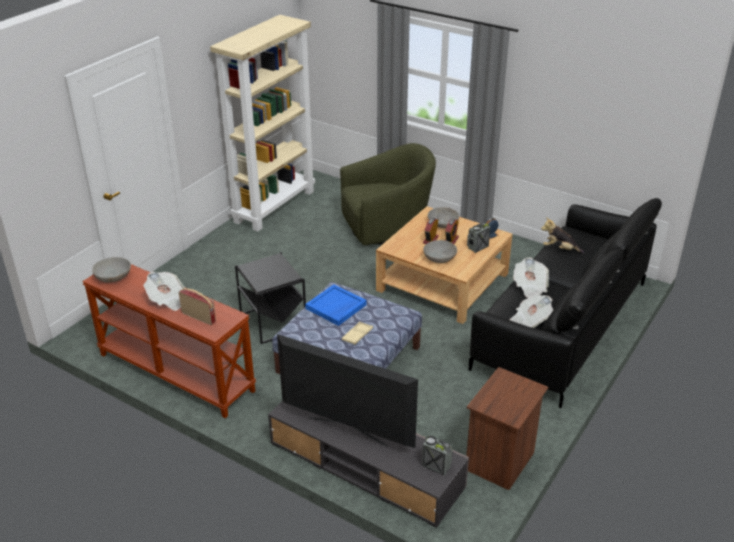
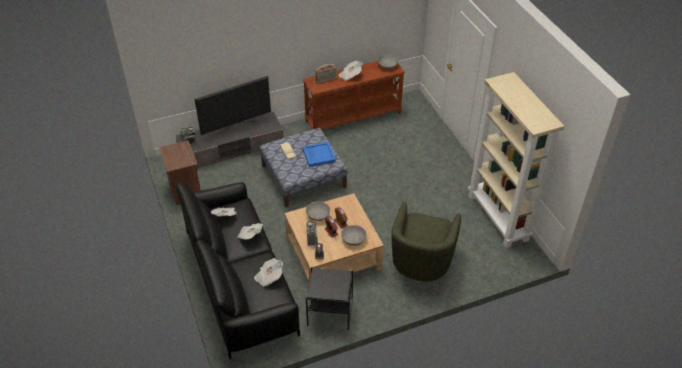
camera: 125 degrees right, 10 degrees up
black side table [235,252,306,344] -> black side table moved to [306,267,353,330]
plush toy [541,217,584,253] -> newspaper [254,258,283,287]

